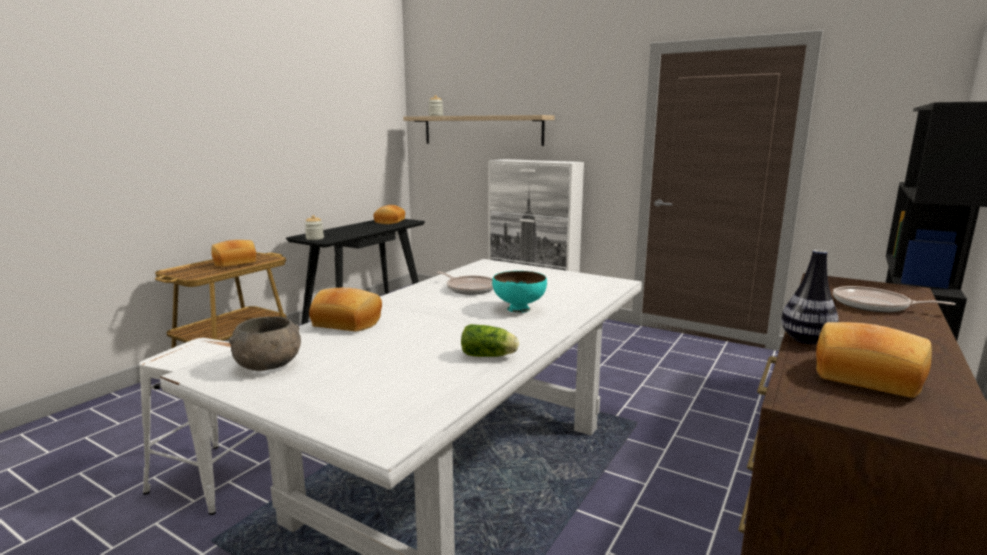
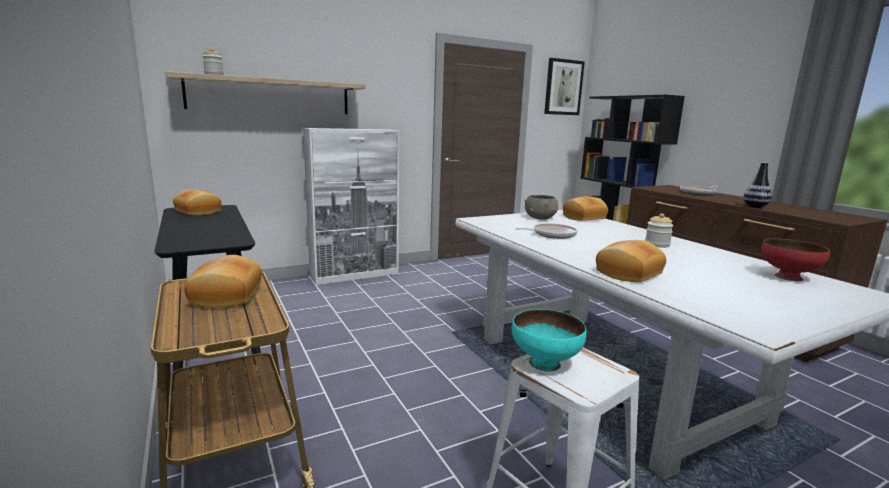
camera: 60 degrees left, 0 degrees up
grey bowl [229,316,301,371] -> grey bowl moved to [525,195,558,220]
jar [305,215,324,240] -> jar moved to [645,213,674,248]
lettuce [461,324,519,357] -> none
turquoise bowl [492,271,547,313] -> turquoise bowl moved to [512,309,587,372]
bread [816,322,932,398] -> bread moved to [563,196,608,221]
none -> picture [544,58,585,115]
none -> red bowl [761,238,830,281]

